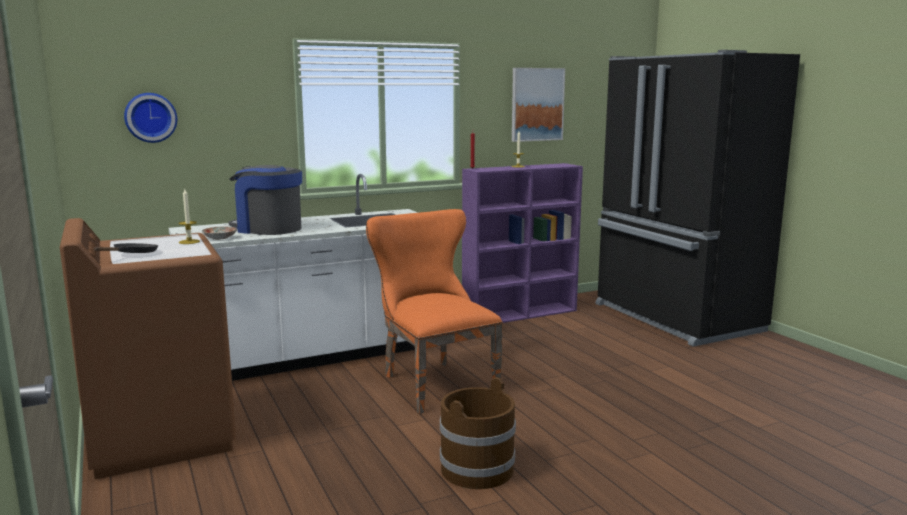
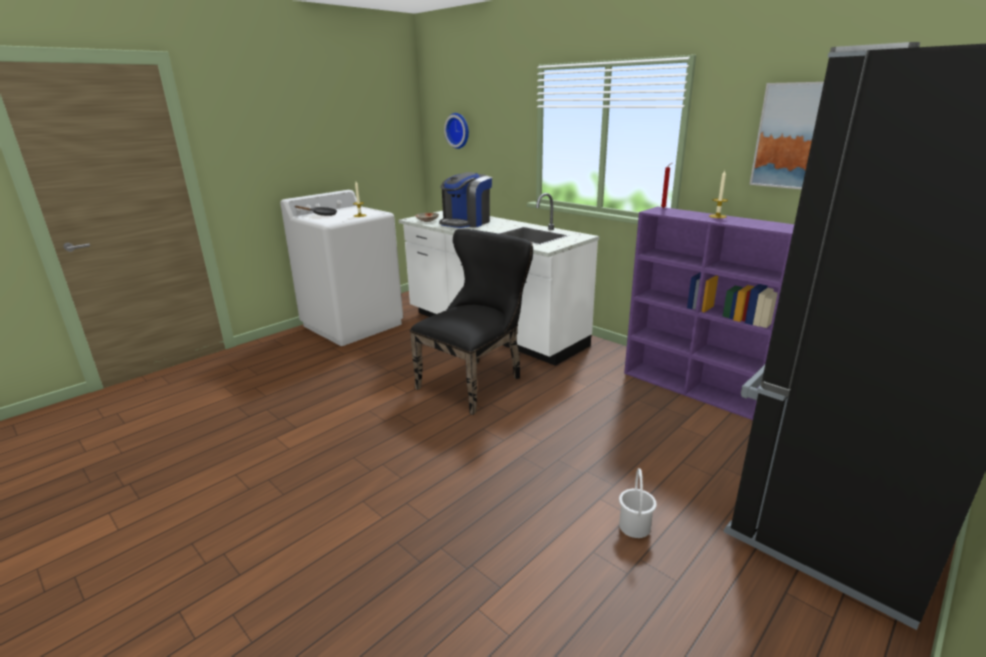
camera: 70 degrees right, 10 degrees up
brown washing machine [60,218,236,480] -> white washing machine [280,190,403,346]
coffee machine [228,165,302,235] -> coffee machine turned 150 degrees counterclockwise [439,172,492,228]
orange chair [366,209,503,414] -> black chair [410,229,533,415]
brown bucket [440,377,516,489] -> none
none -> white bucket [619,468,657,538]

